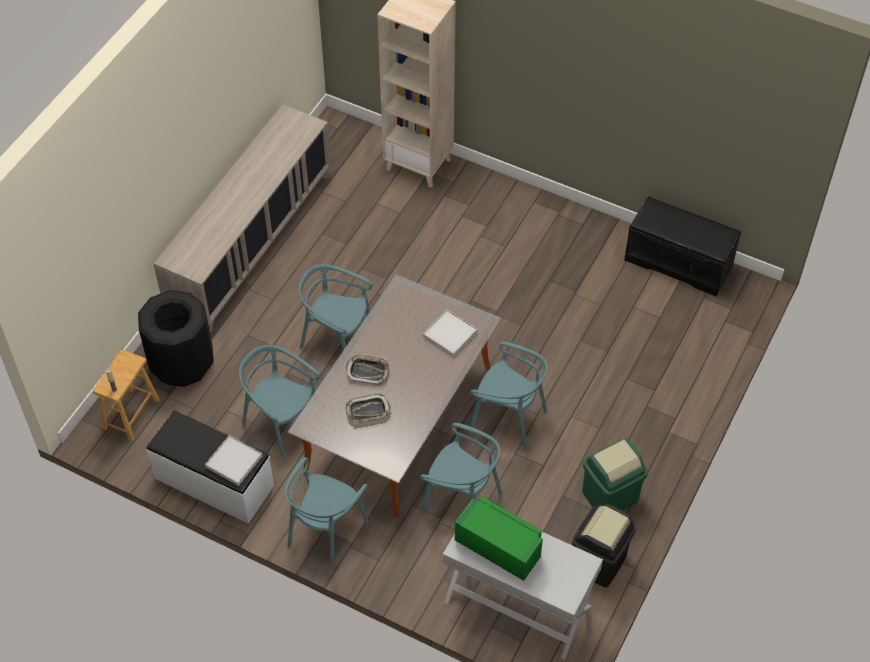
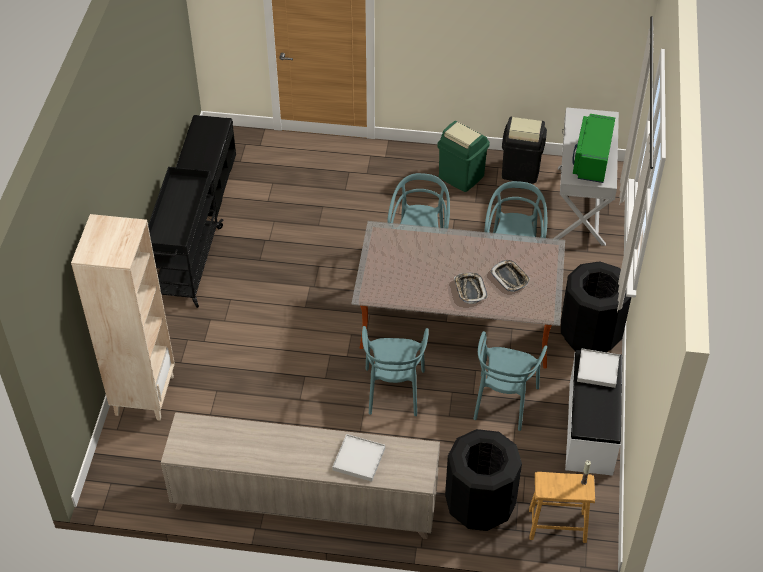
camera: 110 degrees left, 5 degrees down
turquoise chair [285,457,368,568] -> black trash can [561,261,631,352]
white tray [423,309,478,357] -> white tray moved to [332,434,385,482]
none -> black cart [148,167,224,308]

